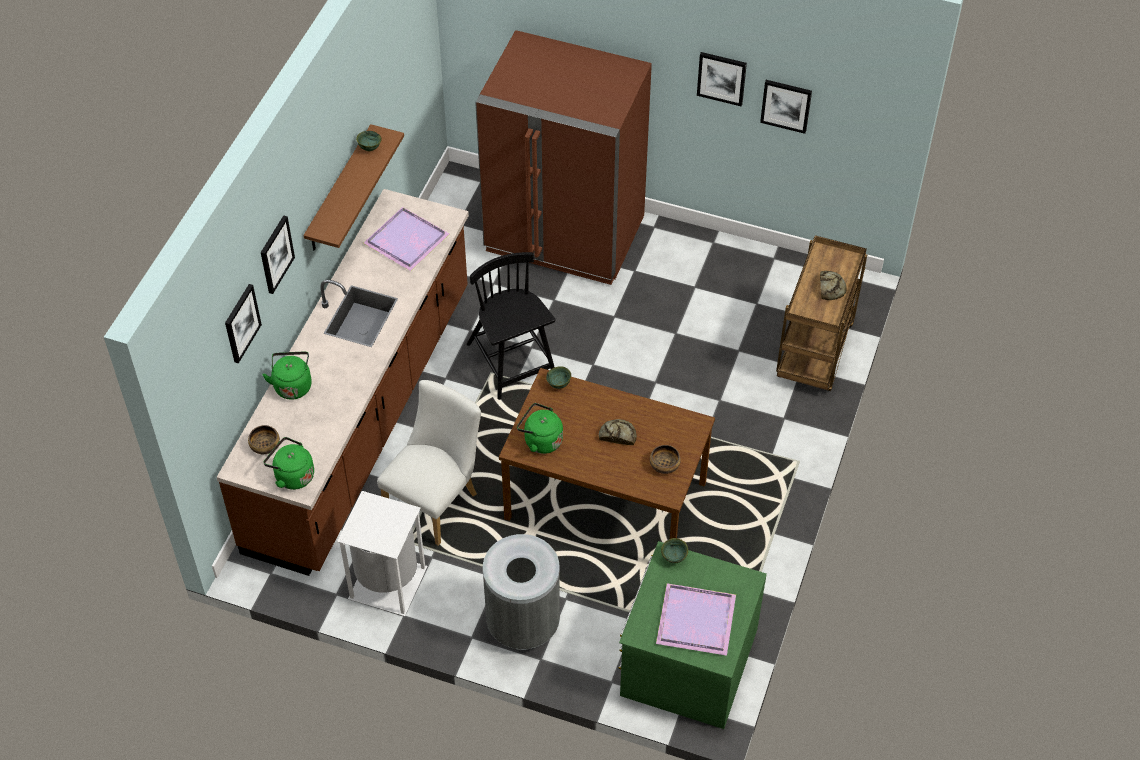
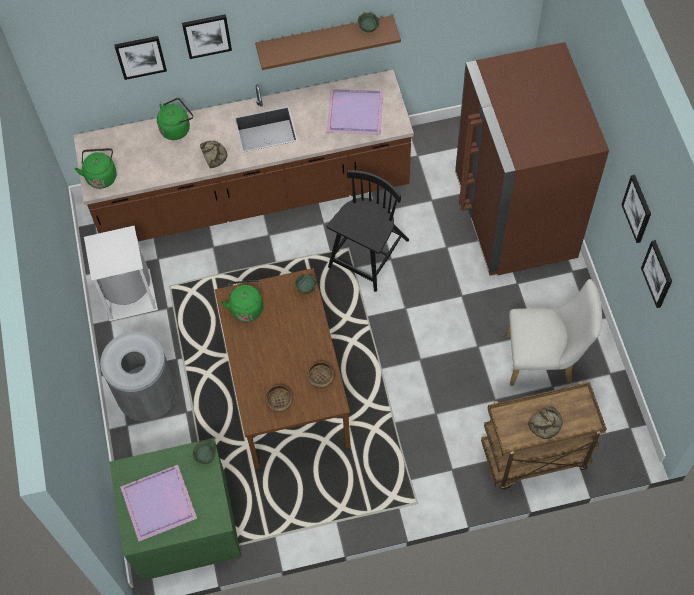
camera: 60 degrees right, 10 degrees up
bowl [248,425,280,454] -> bowl moved to [307,362,335,388]
white chair [377,380,481,546] -> white chair moved to [506,279,602,386]
bread [599,419,637,445] -> bread moved to [200,141,227,168]

